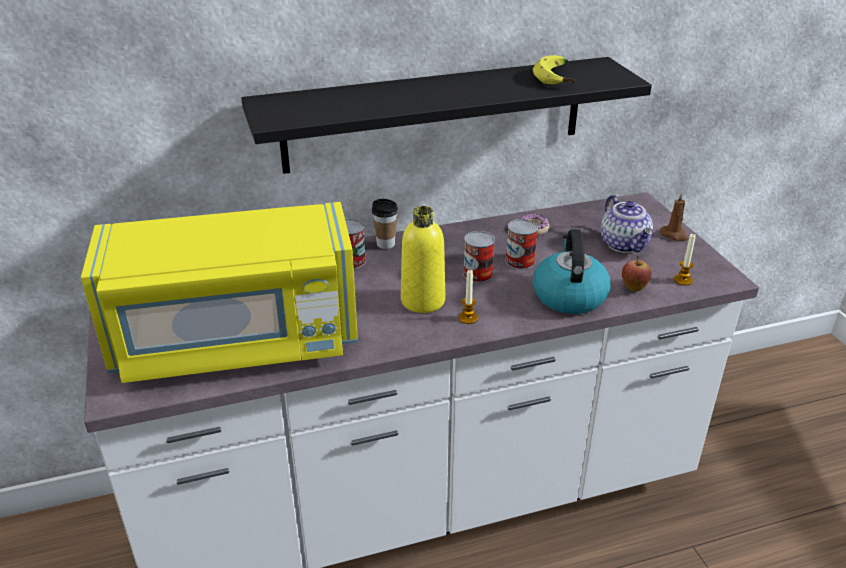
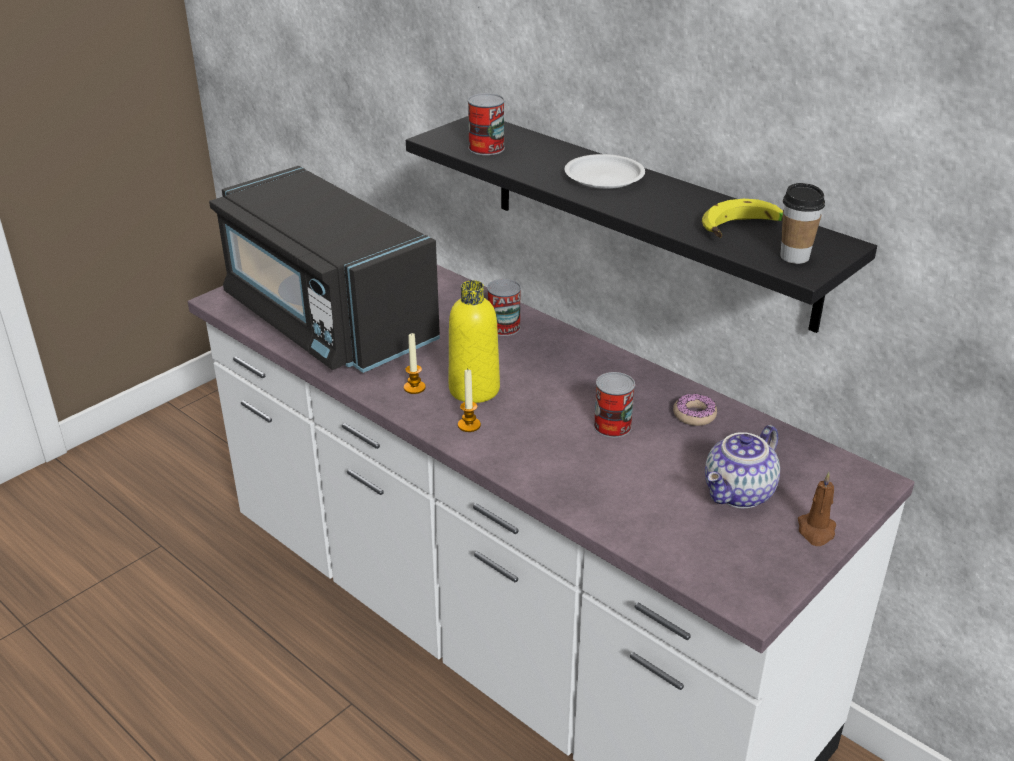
camera: 60 degrees right, 0 degrees up
yellow microwave [81,202,358,383] -> black microwave [209,166,440,373]
cup [372,199,398,249] -> cup moved to [781,183,825,264]
can [463,231,495,283] -> can moved to [468,93,505,155]
kettle [533,229,611,314] -> none
apple [622,256,652,292] -> none
candle [674,234,696,285] -> candle moved to [404,332,426,394]
none -> white plate [565,154,645,189]

